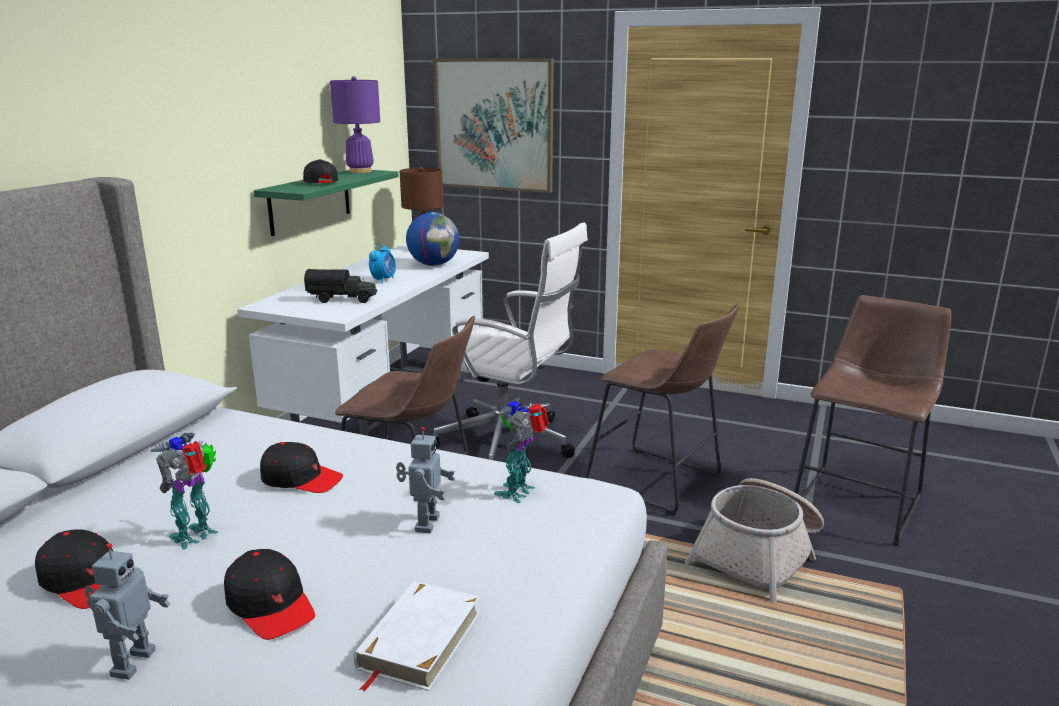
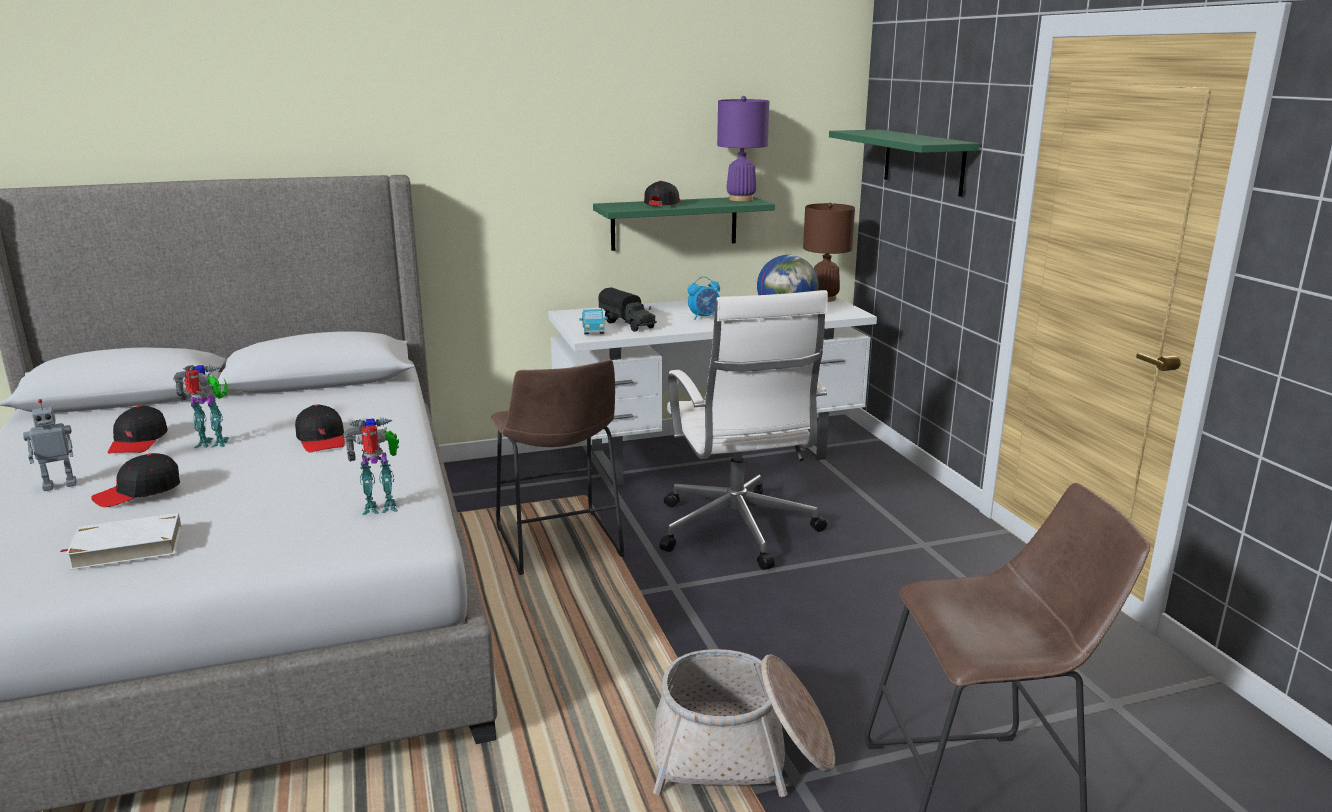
camera: 50 degrees right, 0 degrees up
black cap [224,549,315,640] -> black cap turned 45 degrees clockwise [91,453,180,507]
toy robot [396,427,455,533] -> none
picture [433,59,554,193] -> green shelf [829,130,980,197]
brown stool [586,303,740,516] -> none
none -> toy truck [579,309,608,334]

